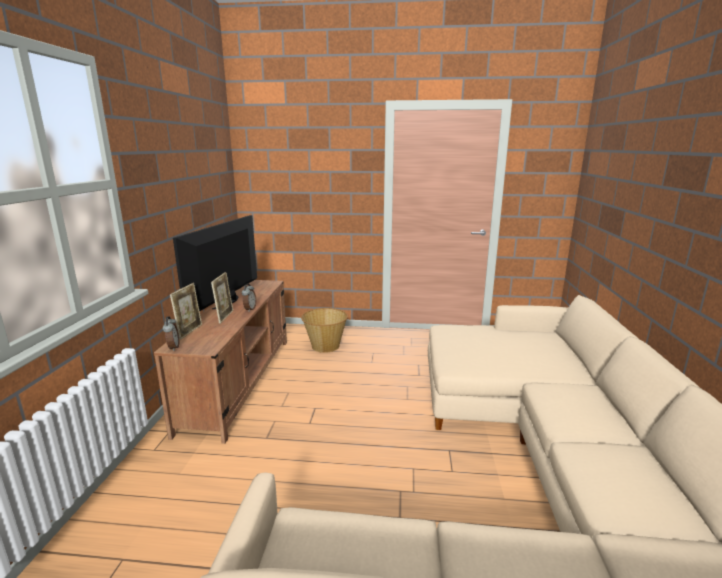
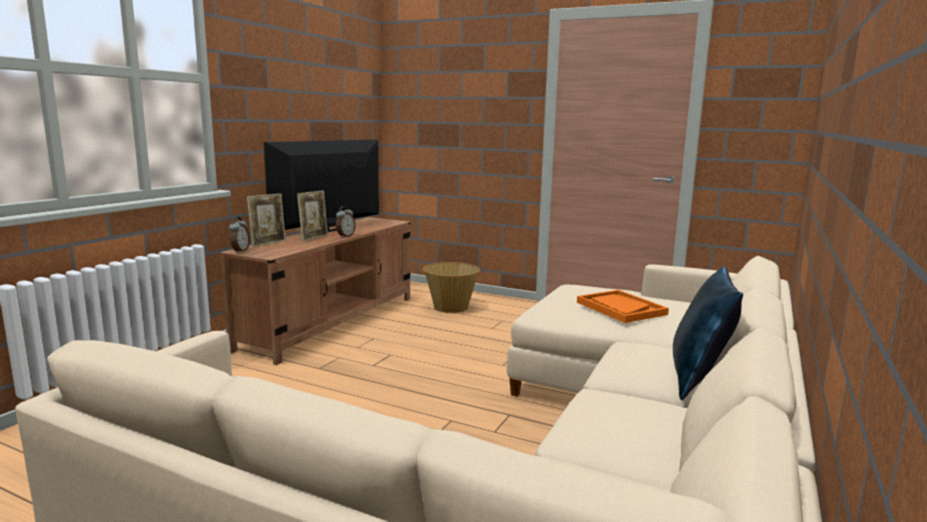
camera: 20 degrees right, 5 degrees down
none -> orange tray [577,290,669,323]
none -> blue pillow [673,266,743,400]

